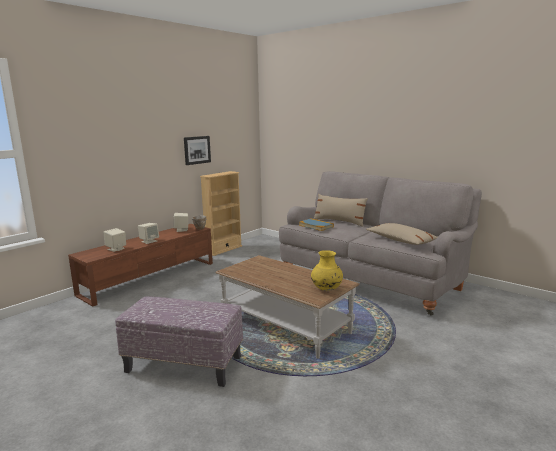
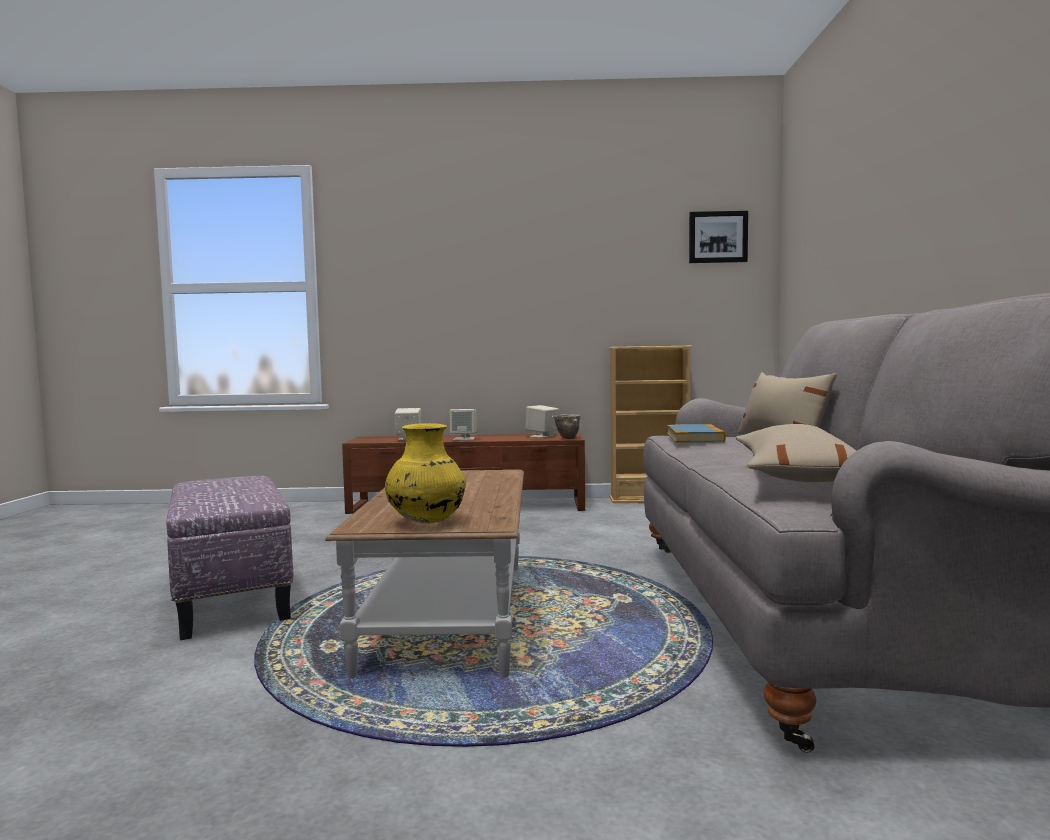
camera: 50 degrees right, 10 degrees down
picture [184,136,211,165] -> picture moved to [689,211,748,263]

